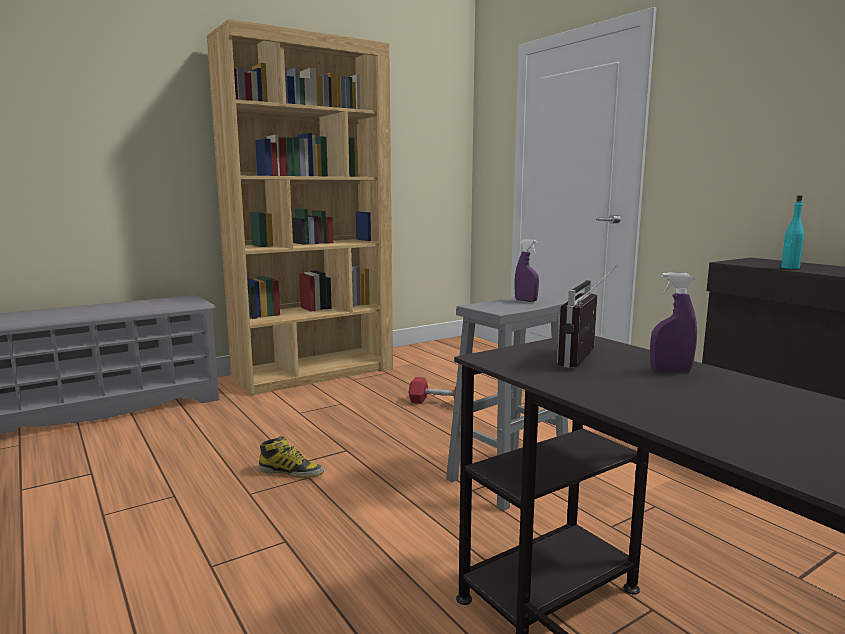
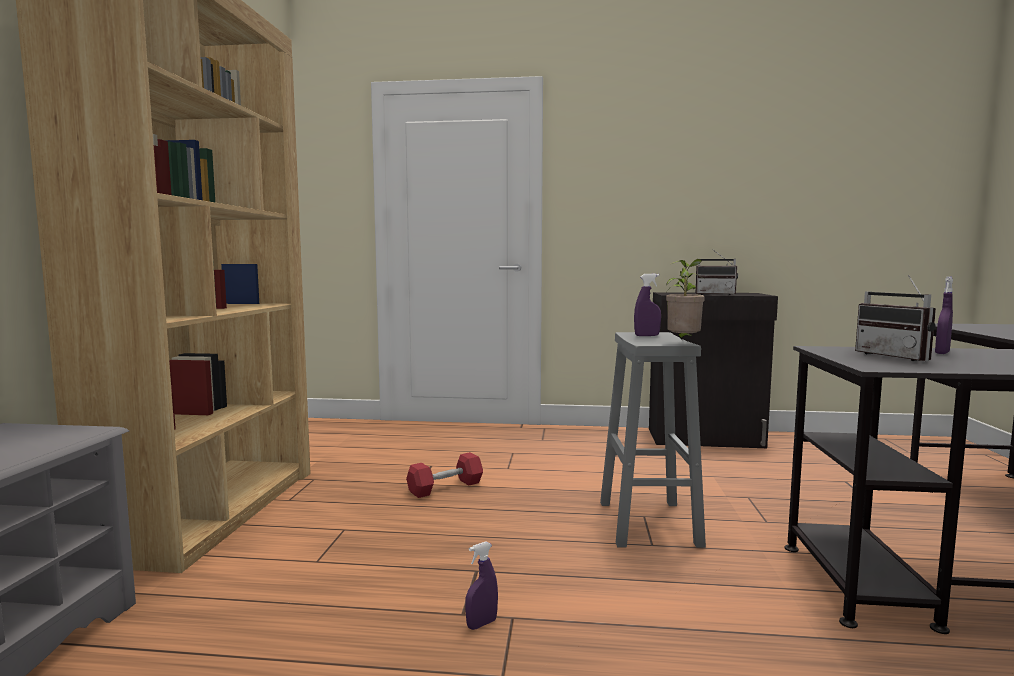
camera: 50 degrees left, 5 degrees down
boot [259,436,324,478] -> purple spray bottle [465,541,498,630]
turquoise bottle [781,195,804,269] -> radio [695,251,738,295]
none -> potted plant [666,259,706,340]

